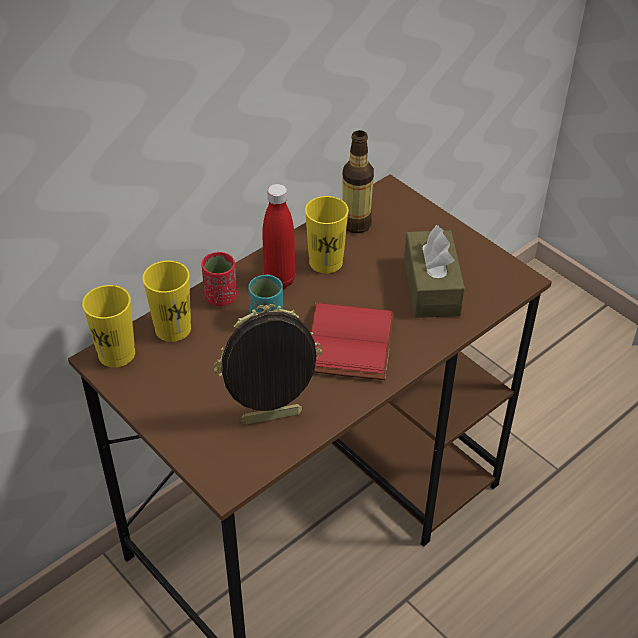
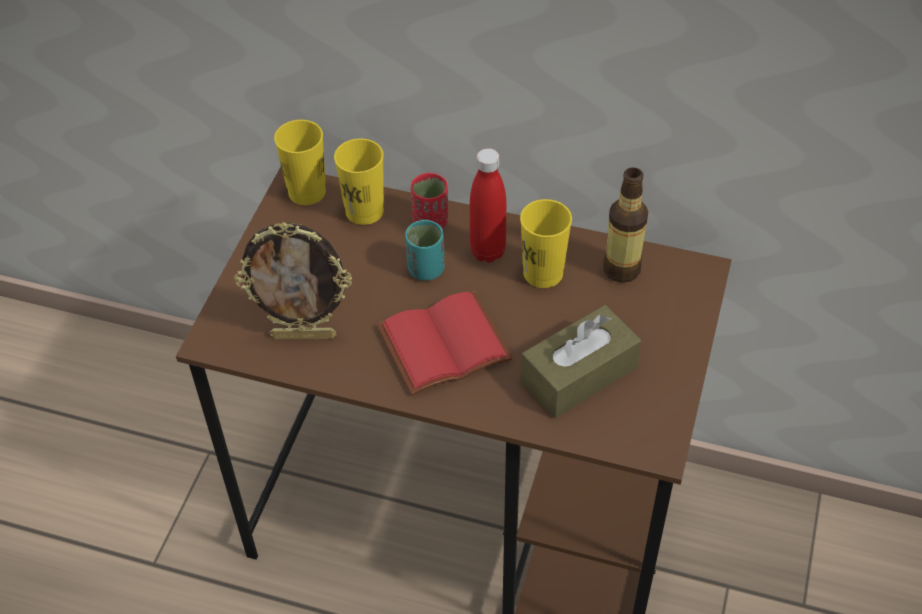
camera: 60 degrees right, 5 degrees up
picture frame [214,304,322,425] -> picture frame turned 135 degrees clockwise [234,222,352,340]

